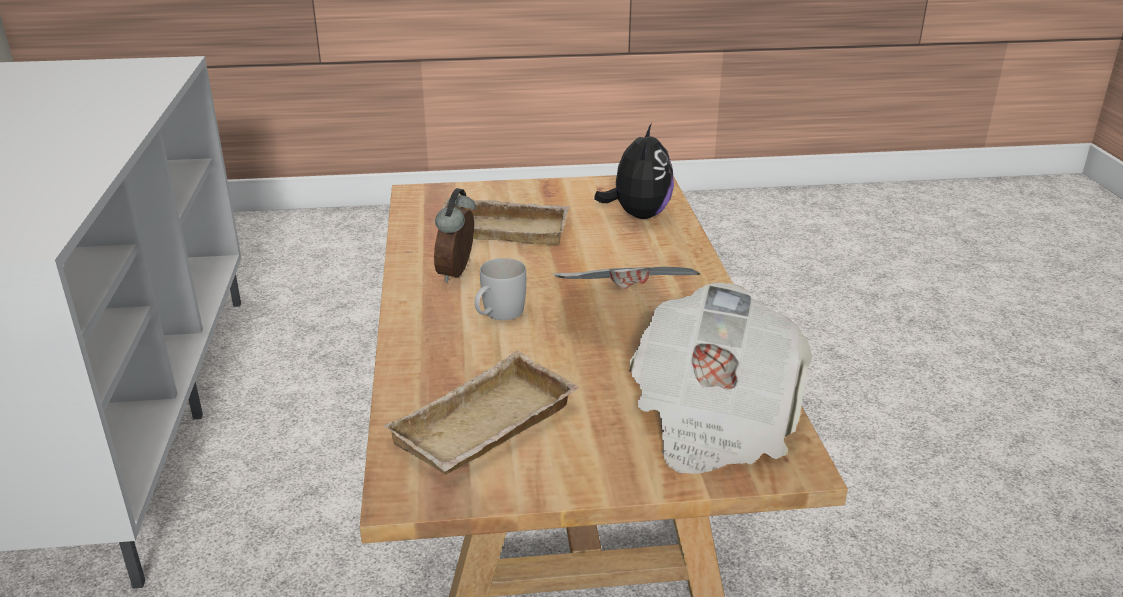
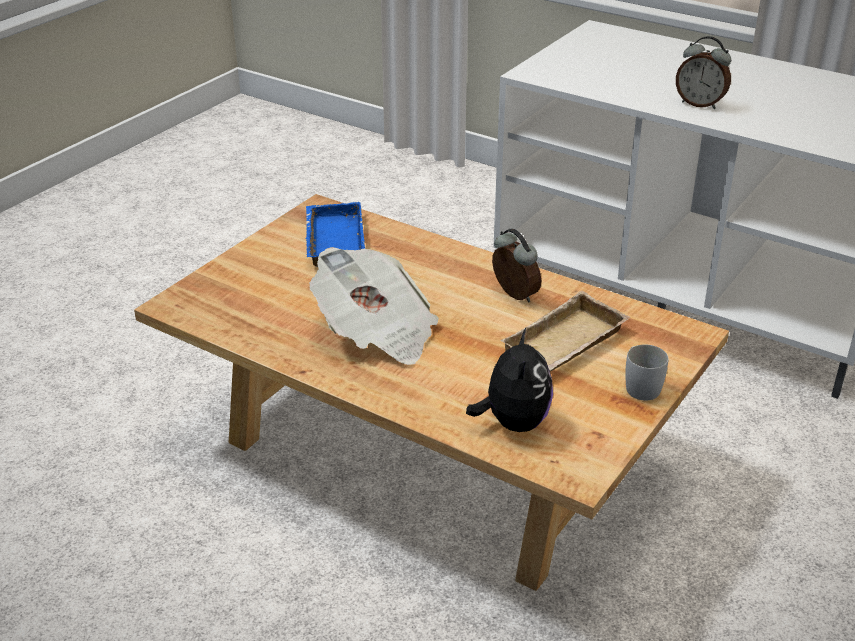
camera: 130 degrees right, 5 degrees up
beige tray [383,351,579,474] -> blue tray [305,202,365,266]
white mug [475,258,526,320] -> white mug moved to [625,344,668,400]
plush toy [594,123,674,219] -> plush toy turned 135 degrees counterclockwise [466,328,553,432]
newspaper [629,282,813,474] -> none
none -> alarm clock [676,36,731,109]

